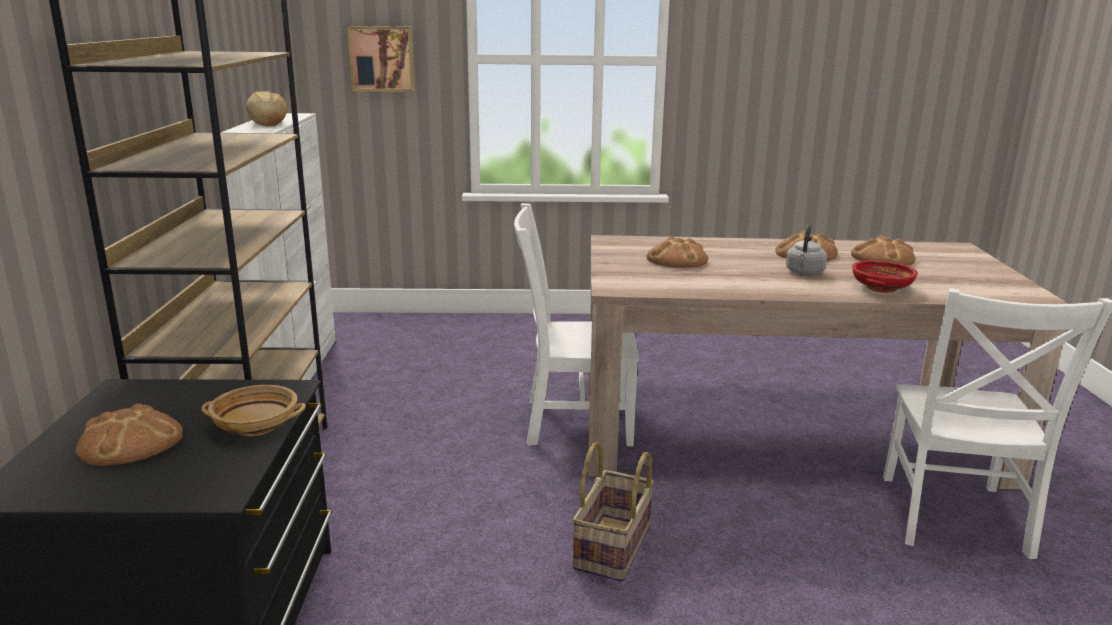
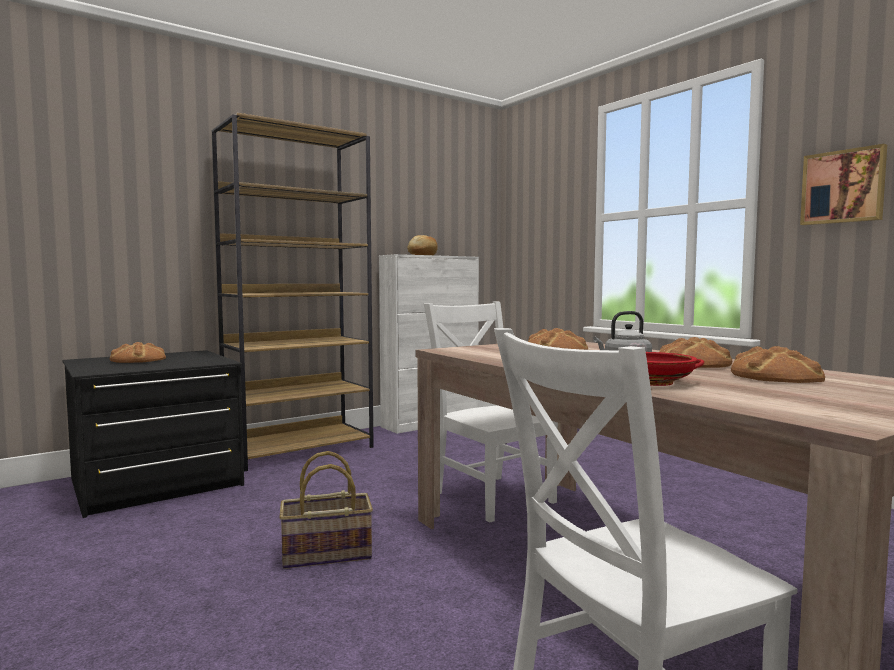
camera: 55 degrees right, 15 degrees down
beige bowl [201,385,306,436] -> none
picture [347,26,415,92] -> picture moved to [800,144,887,225]

